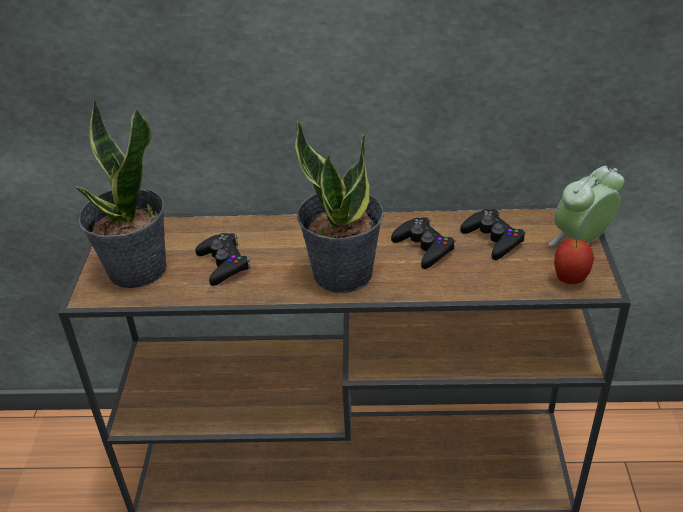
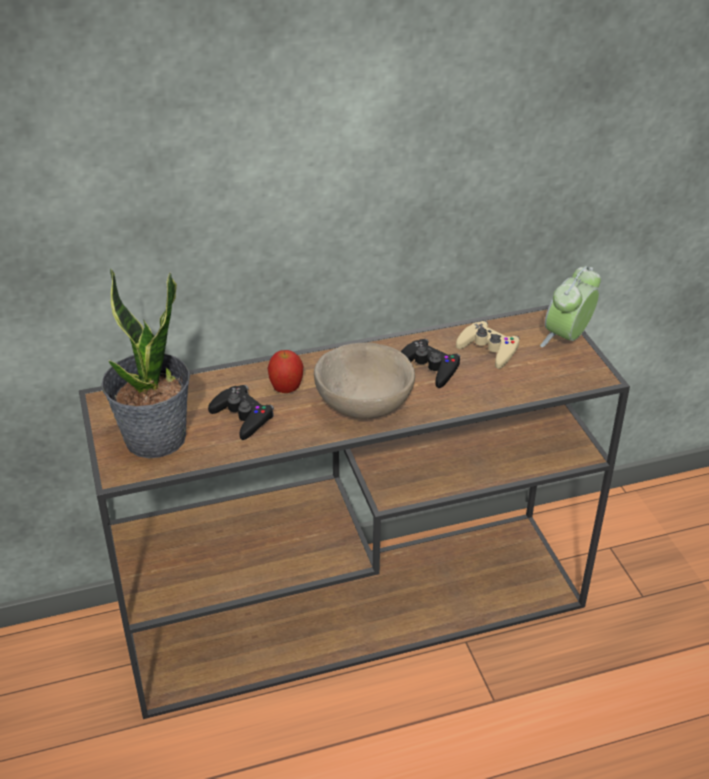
camera: 20 degrees left, 0 degrees up
potted plant [295,121,383,293] -> beige bowl [314,342,415,419]
black game controller [460,209,526,260] -> beige game controller [456,321,520,369]
apple [554,239,594,284] -> apple moved to [268,350,303,393]

